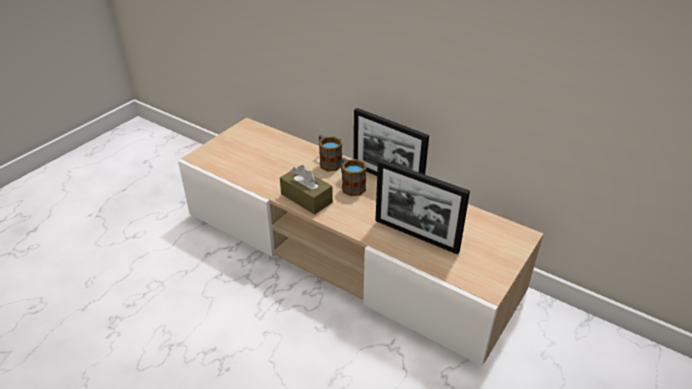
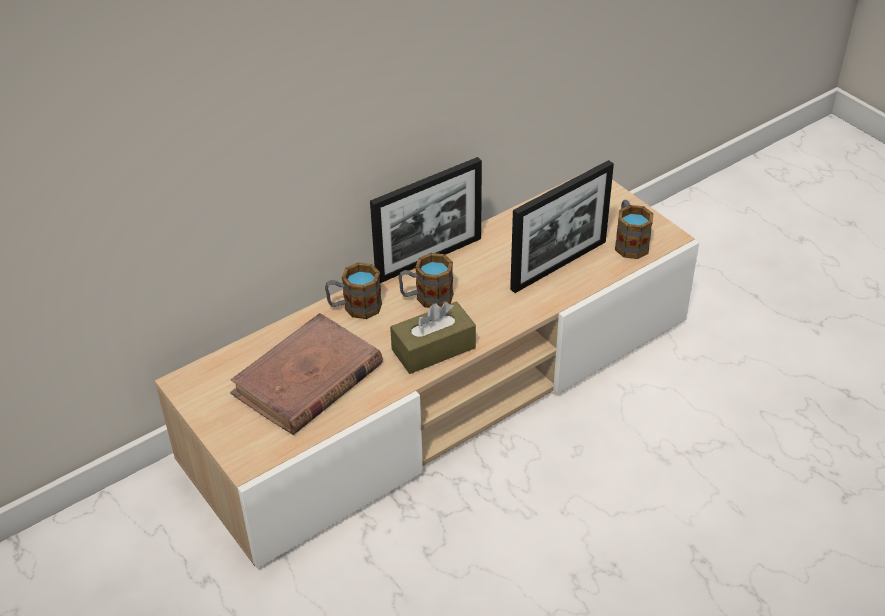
camera: 70 degrees left, 5 degrees up
none -> brown book [230,313,383,435]
none -> mug [615,200,653,259]

